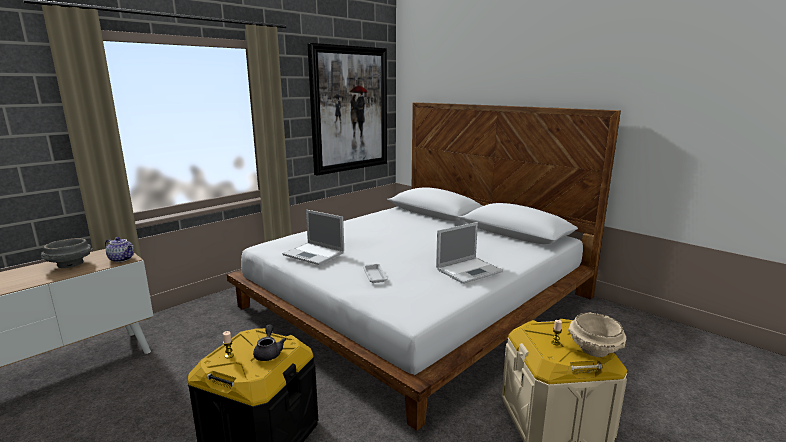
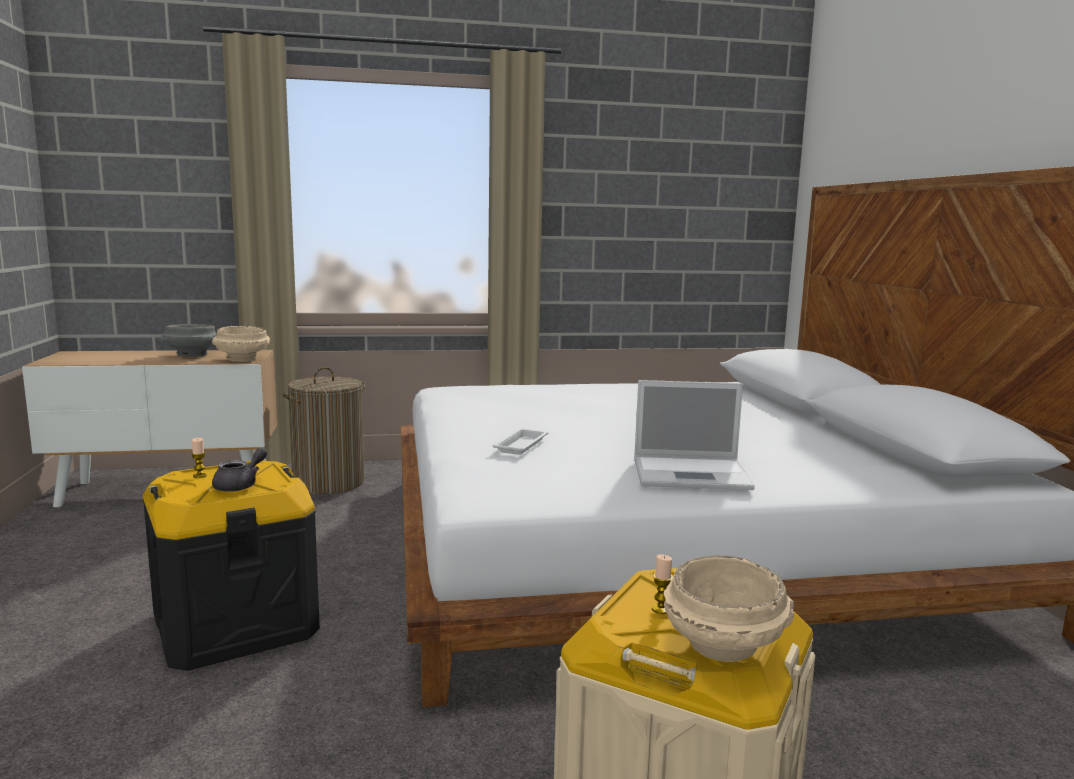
camera: 35 degrees right, 5 degrees down
teapot [105,237,134,262] -> beige bowl [212,326,270,362]
laptop [283,210,344,265] -> none
picture [307,43,387,176] -> none
none -> laundry basket [282,367,365,494]

